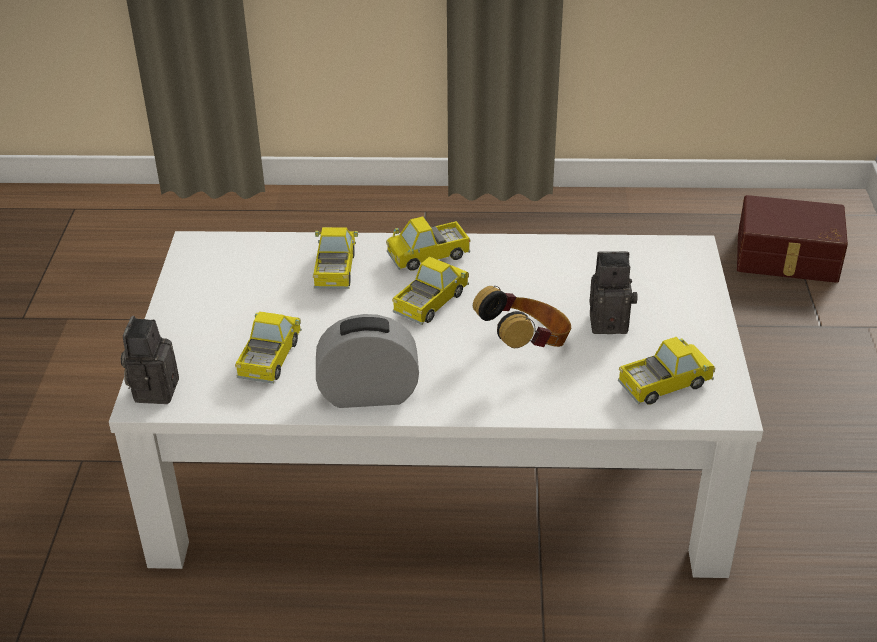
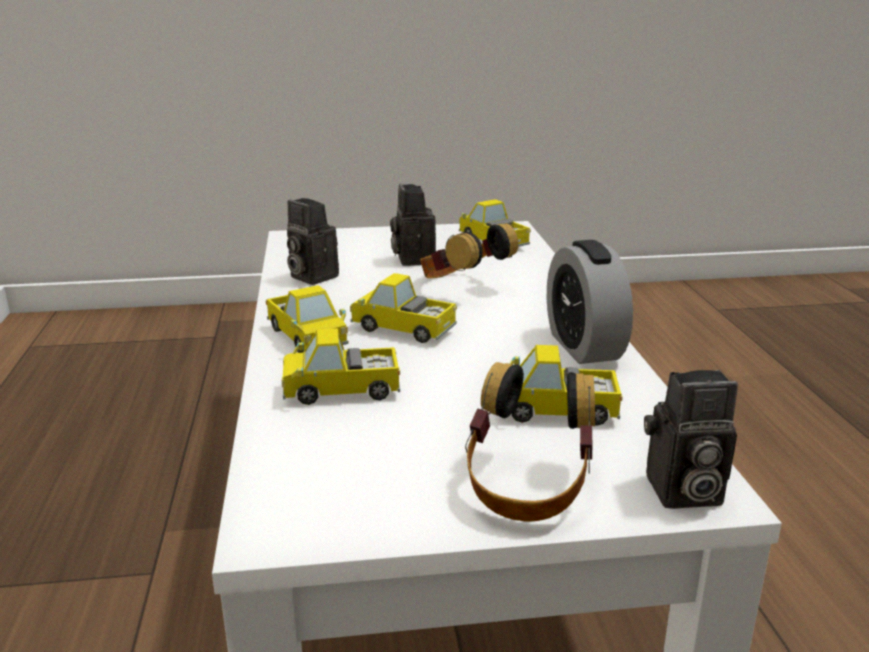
camera: 100 degrees left, 15 degrees down
brown storage box [737,195,848,283] -> none
none -> camera [287,198,339,285]
none -> headphones [465,362,595,522]

